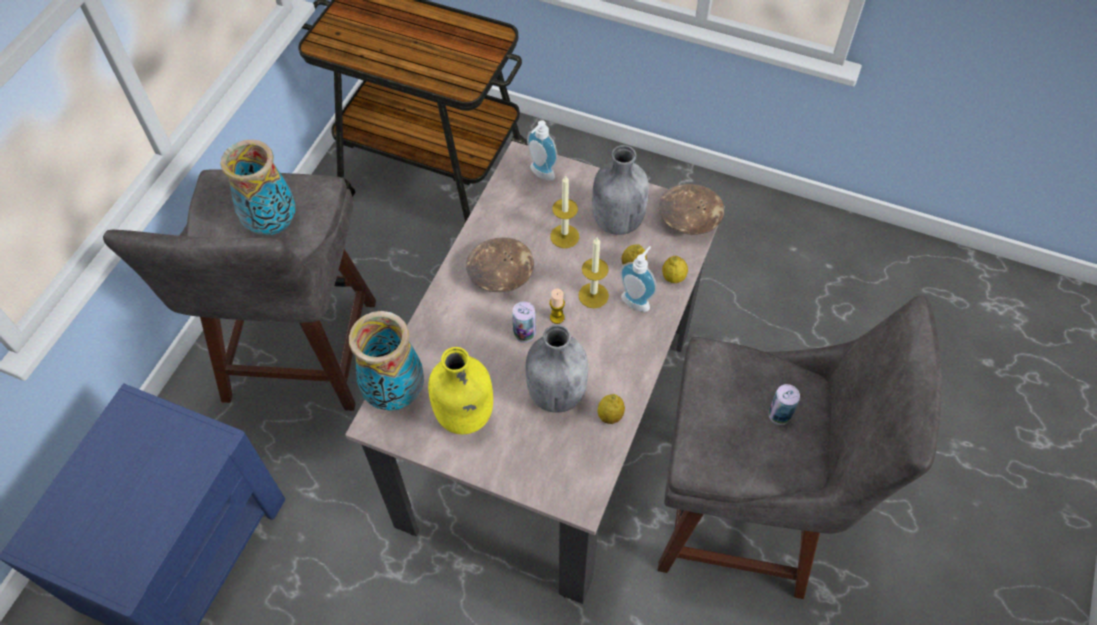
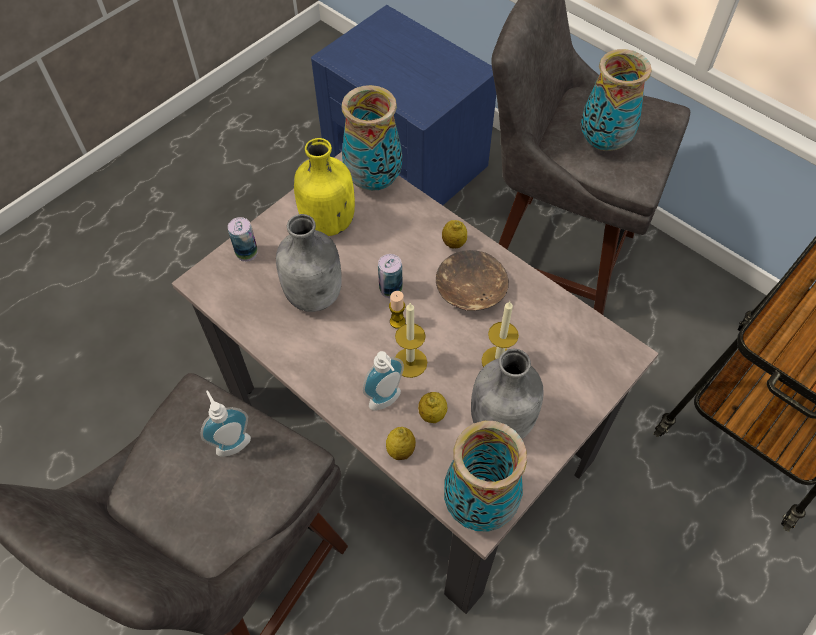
camera: 110 degrees right, 0 degrees up
soap dispenser [527,120,558,181] -> soap dispenser moved to [200,390,251,457]
lemon [598,394,625,424] -> lemon moved to [442,220,467,248]
brown bowl [659,184,724,235] -> vase [444,421,527,532]
can [769,384,800,425] -> can moved to [228,217,258,262]

